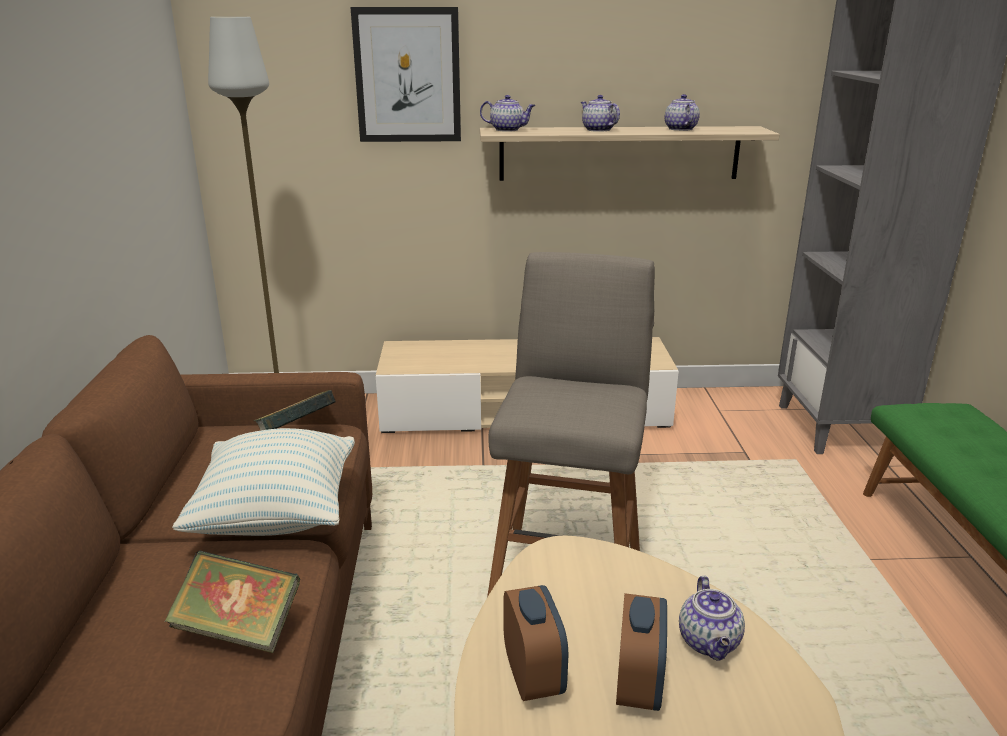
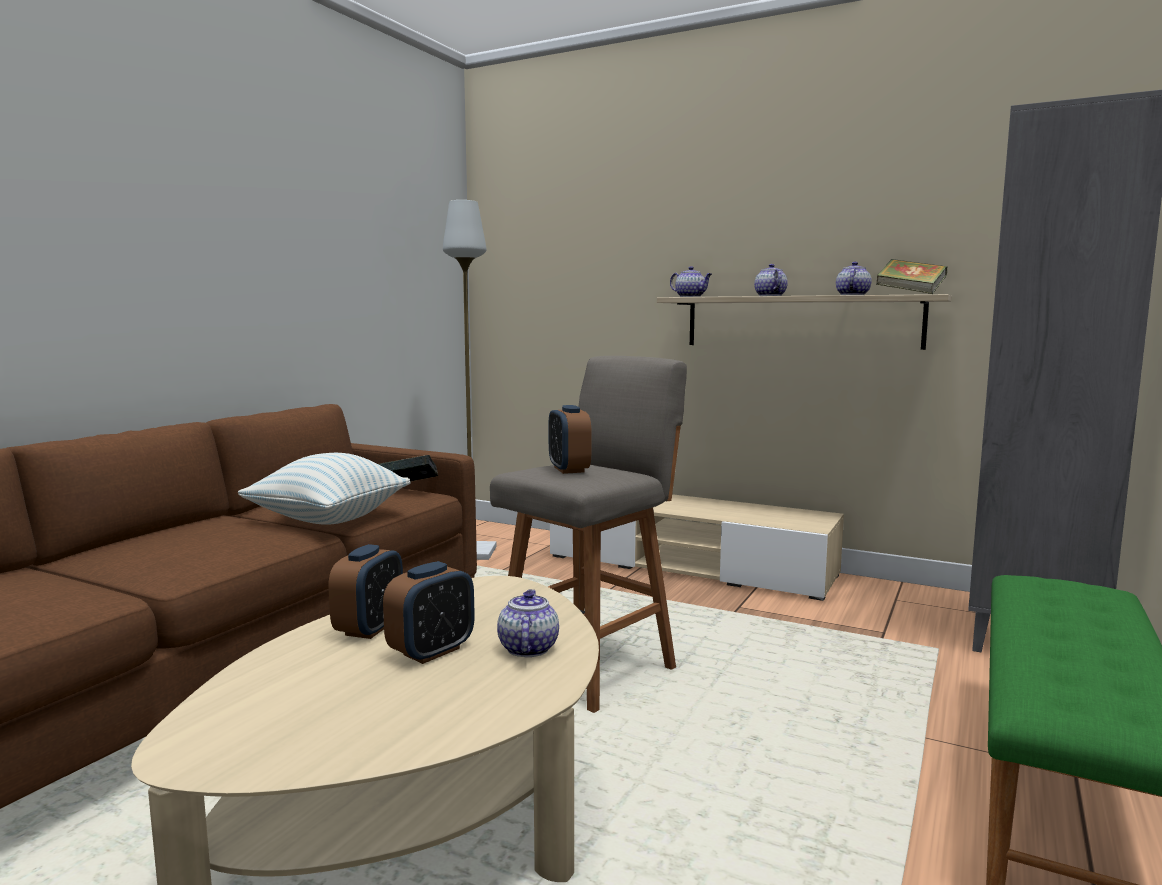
camera: 30 degrees right, 15 degrees down
book [165,550,300,653] -> book moved to [876,259,948,294]
picture [351,7,461,142] -> none
teapot [679,576,745,661] -> teapot turned 150 degrees clockwise [497,590,559,657]
none -> alarm clock [548,405,591,474]

